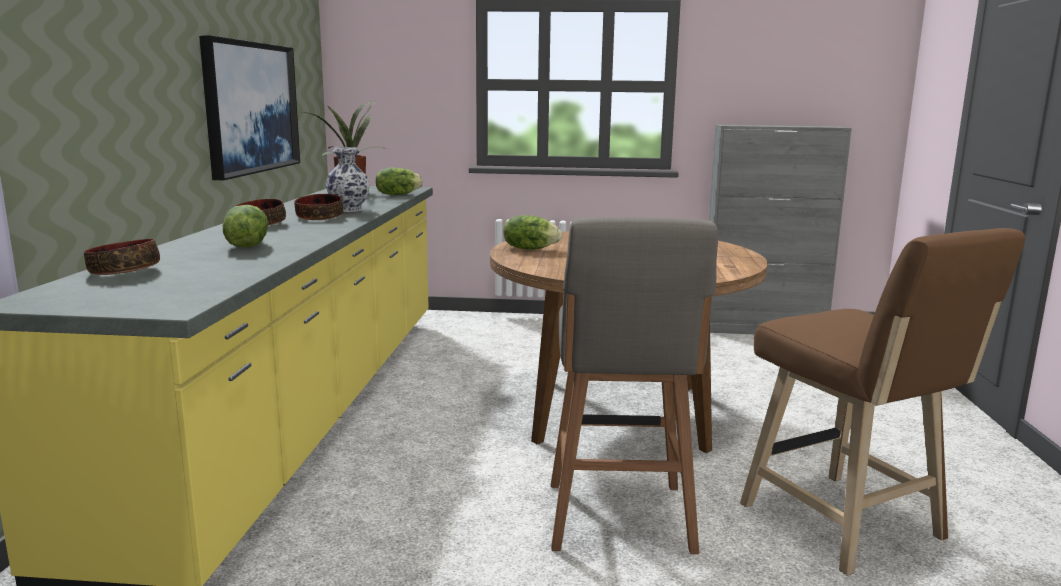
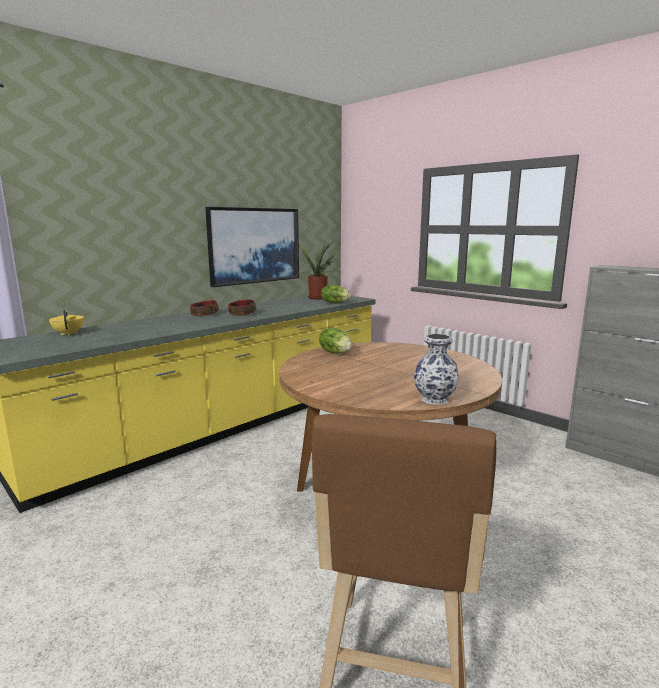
camera: 40 degrees right, 0 degrees up
bowl [84,239,160,275] -> yellow teapot [49,310,84,335]
lettuce [223,205,268,248] -> none
vase [326,147,370,212] -> vase moved to [414,334,458,405]
grey stool [551,217,718,554] -> none

